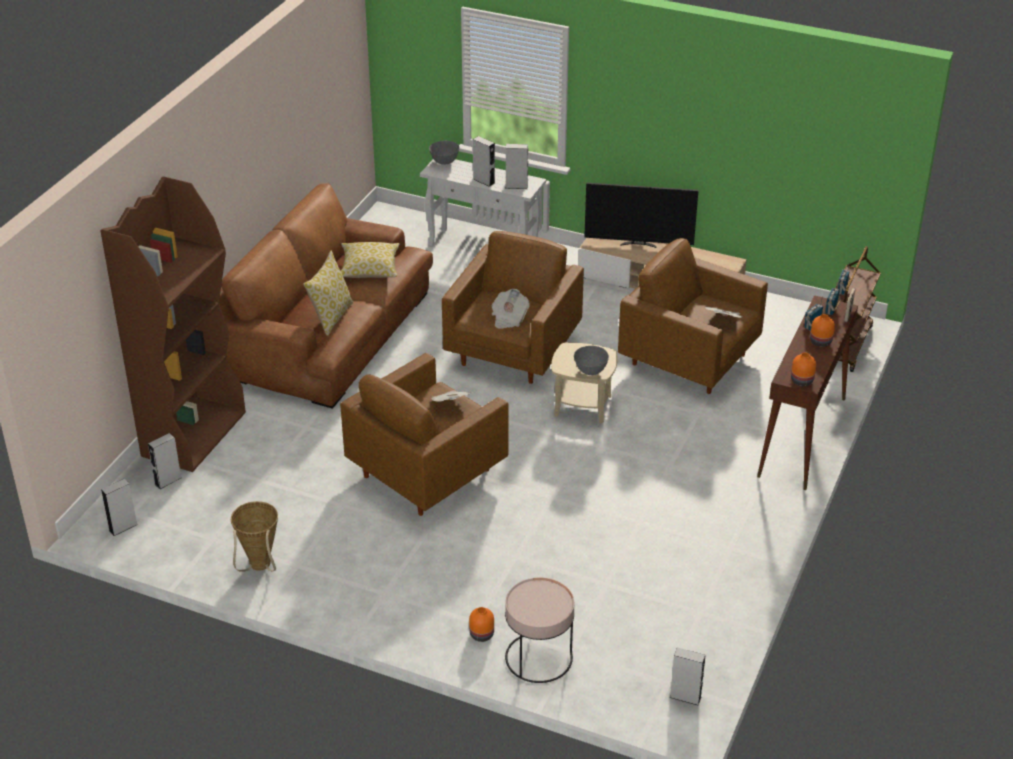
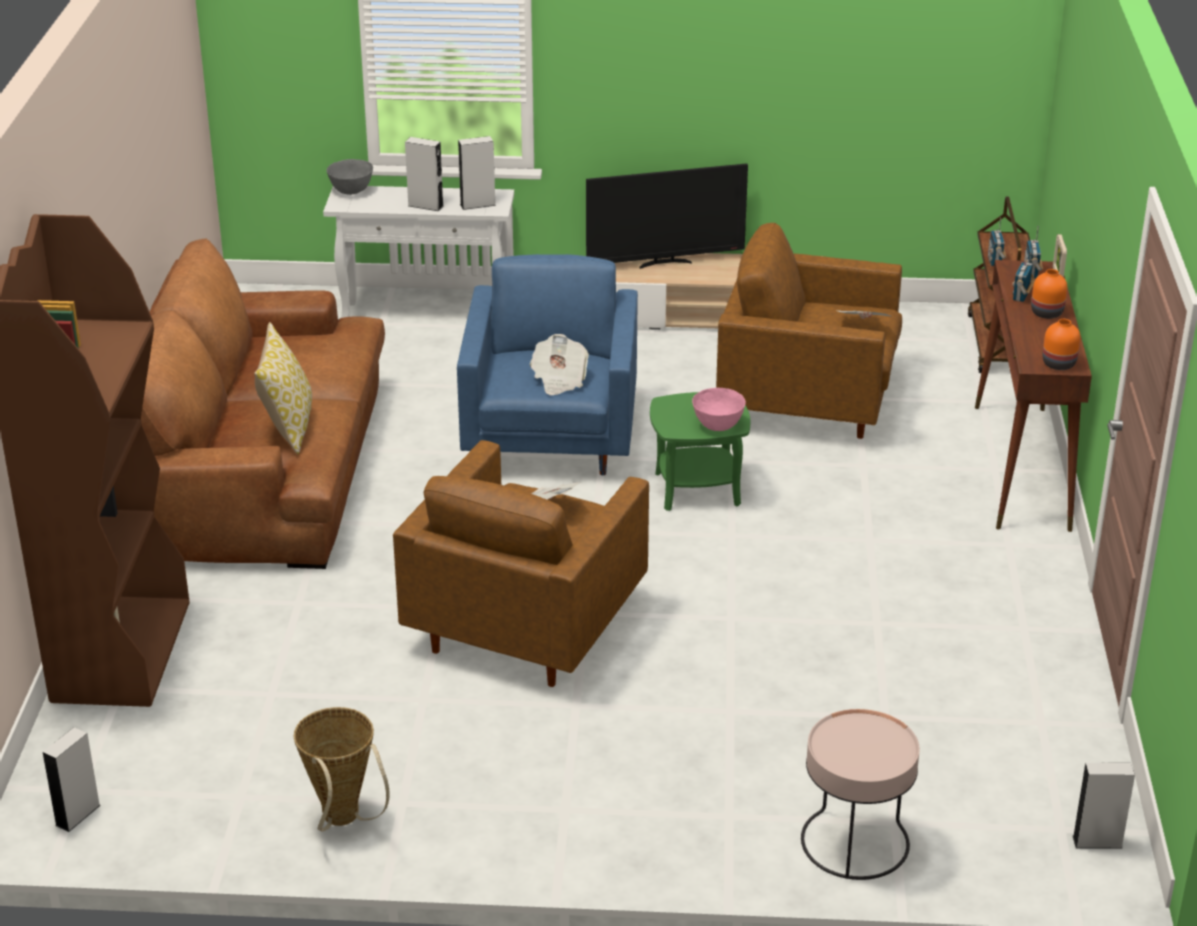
camera: 20 degrees left, 5 degrees down
grey speaker [148,433,181,489] -> none
pillow [341,242,399,278] -> none
brown armchair [442,231,584,384] -> blue armchair [457,254,638,475]
orange vase [469,607,494,642] -> none
beige side table [551,343,618,424] -> green side table [650,392,750,511]
grey bowl [574,346,609,375] -> pink bowl [692,388,746,431]

